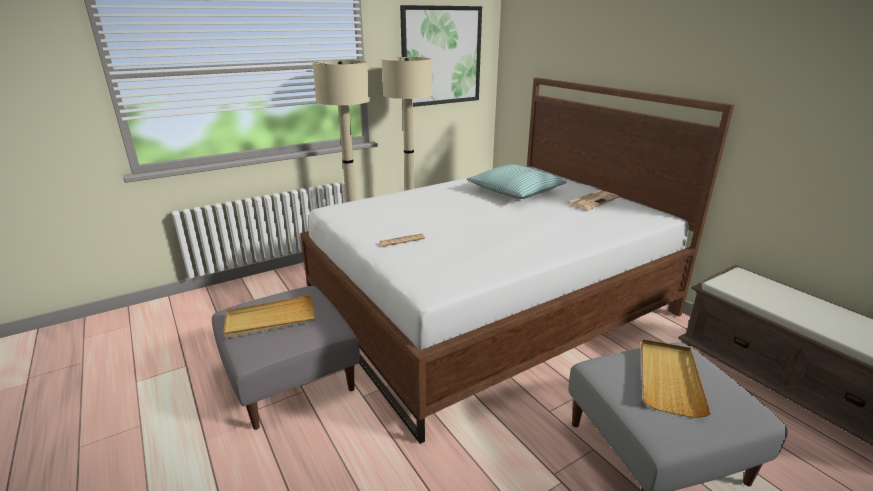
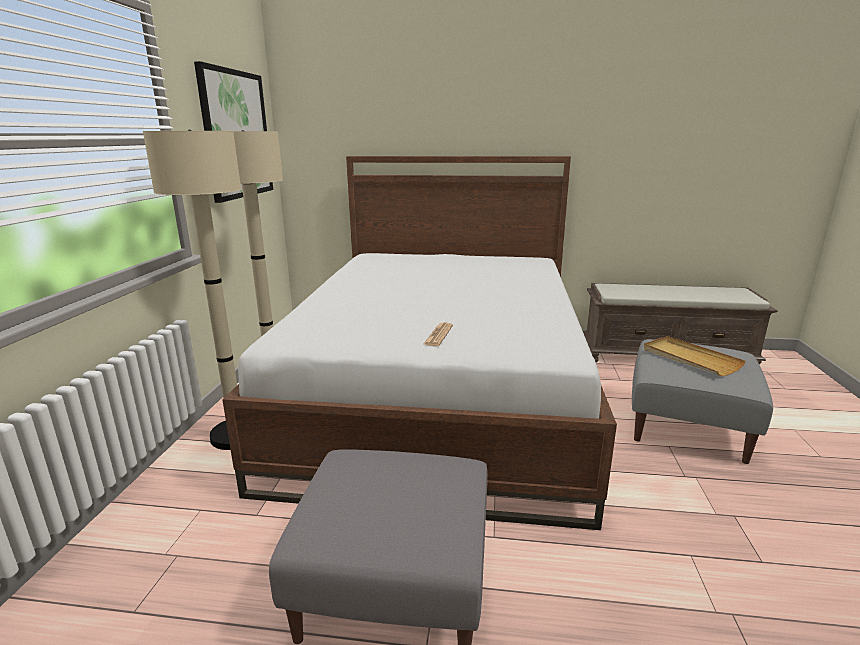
camera: 50 degrees left, 5 degrees down
beige tray [223,295,315,339] -> none
pillow [467,164,567,199] -> none
newspaper [565,190,619,210] -> none

